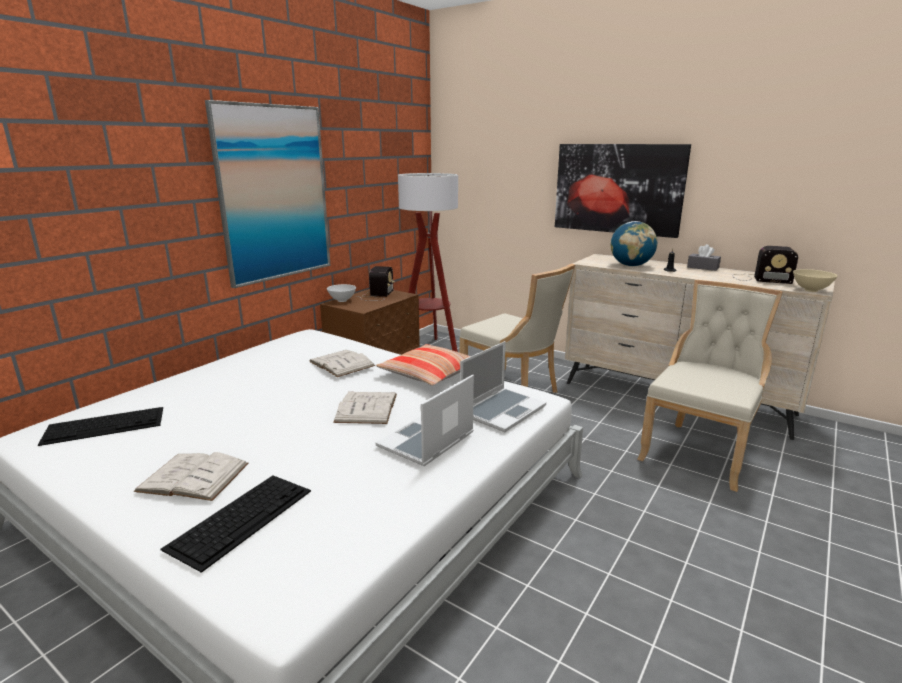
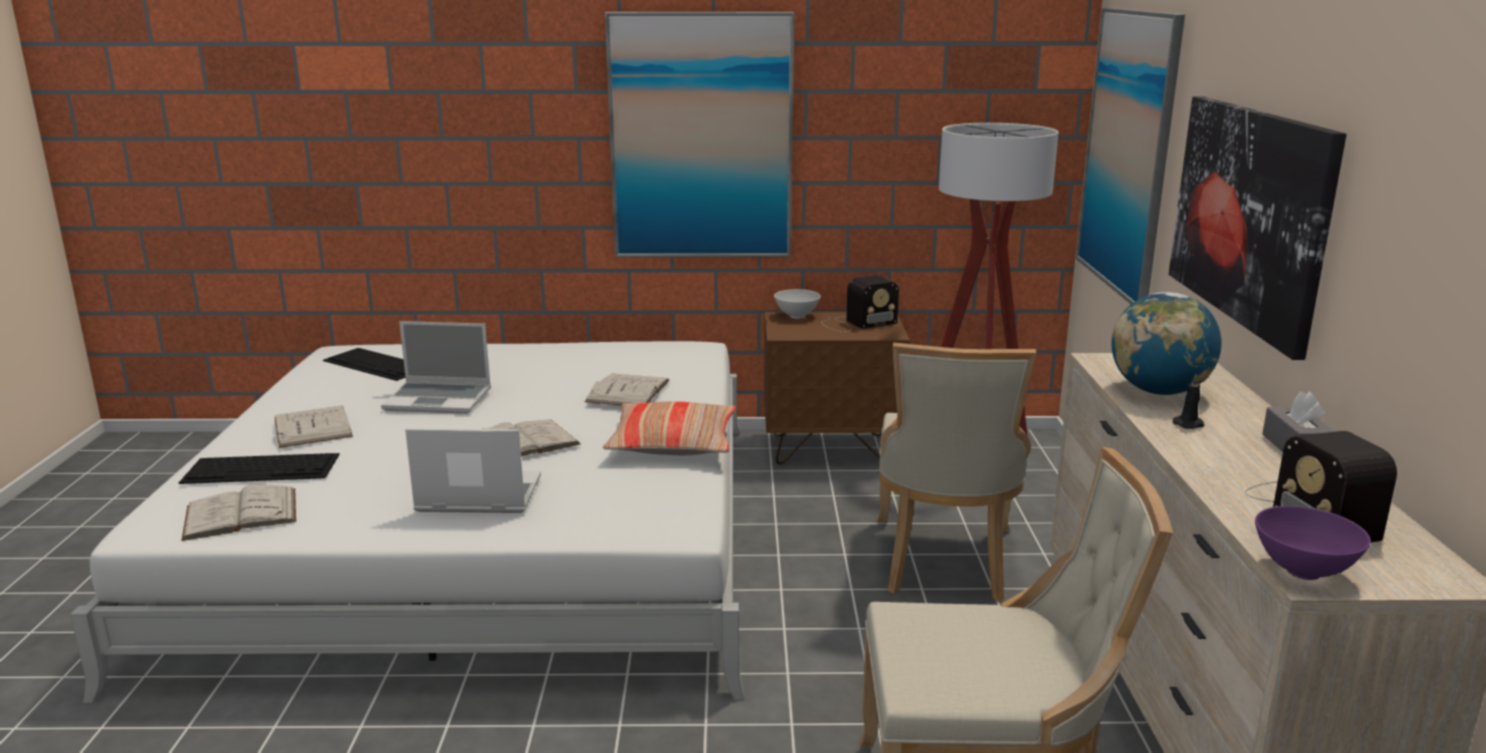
camera: 55 degrees right, 0 degrees up
laptop [460,341,546,432] -> laptop moved to [381,321,491,414]
beige bowl [793,269,837,292] -> purple bowl [1255,506,1371,580]
none -> white book [182,485,296,541]
none -> picture [1076,8,1185,304]

